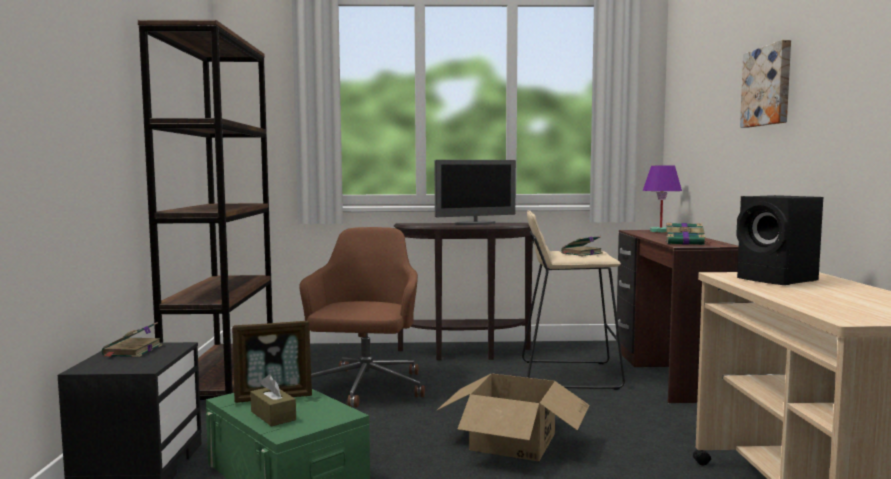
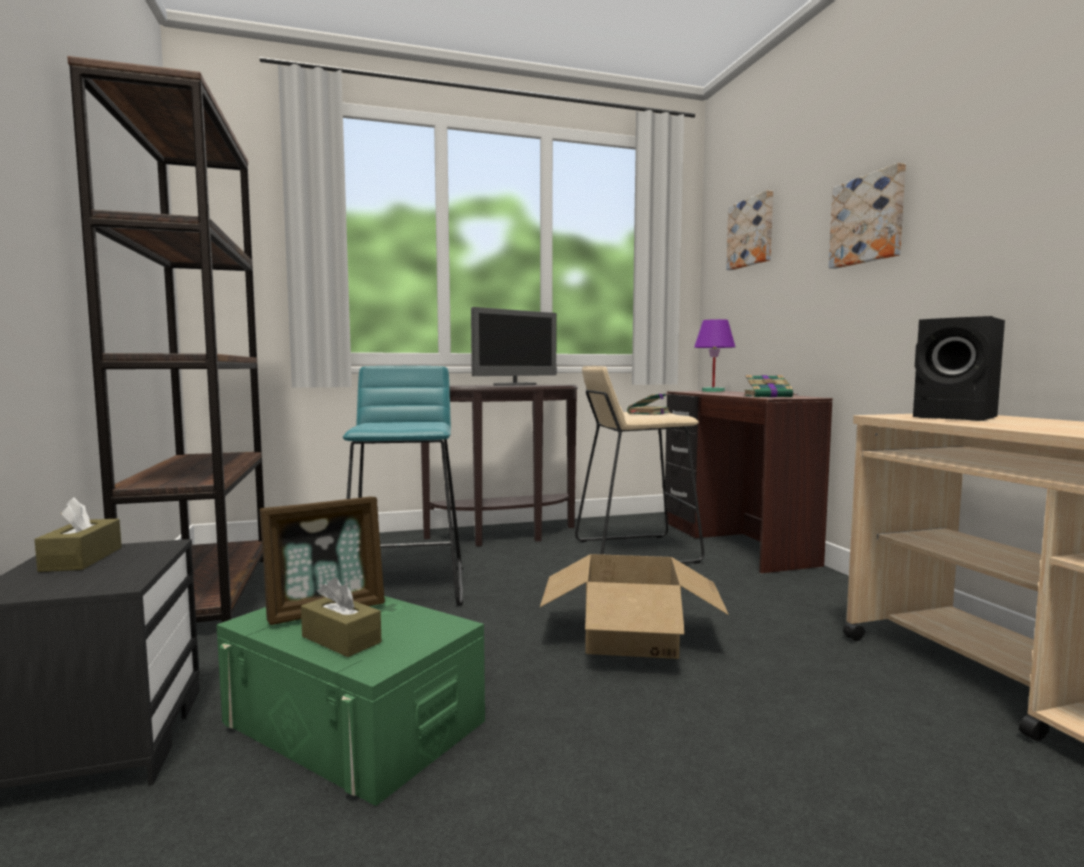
camera: 15 degrees left, 0 degrees up
book [102,322,162,357] -> brown tissue box [34,497,122,572]
brown office chair [299,227,425,408] -> turquoise stool [343,366,463,606]
none -> picture [726,190,773,270]

